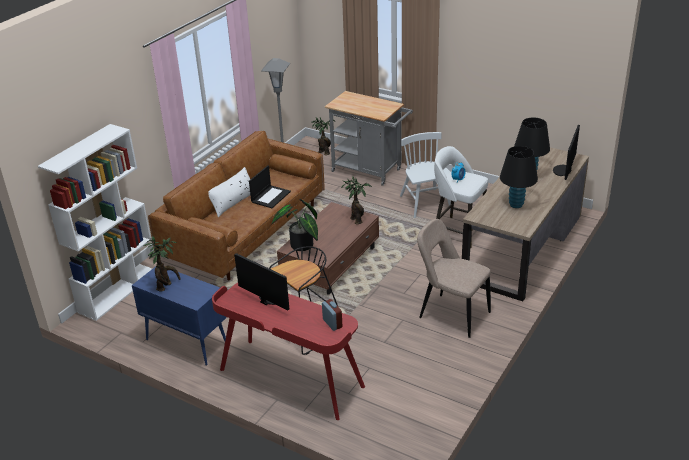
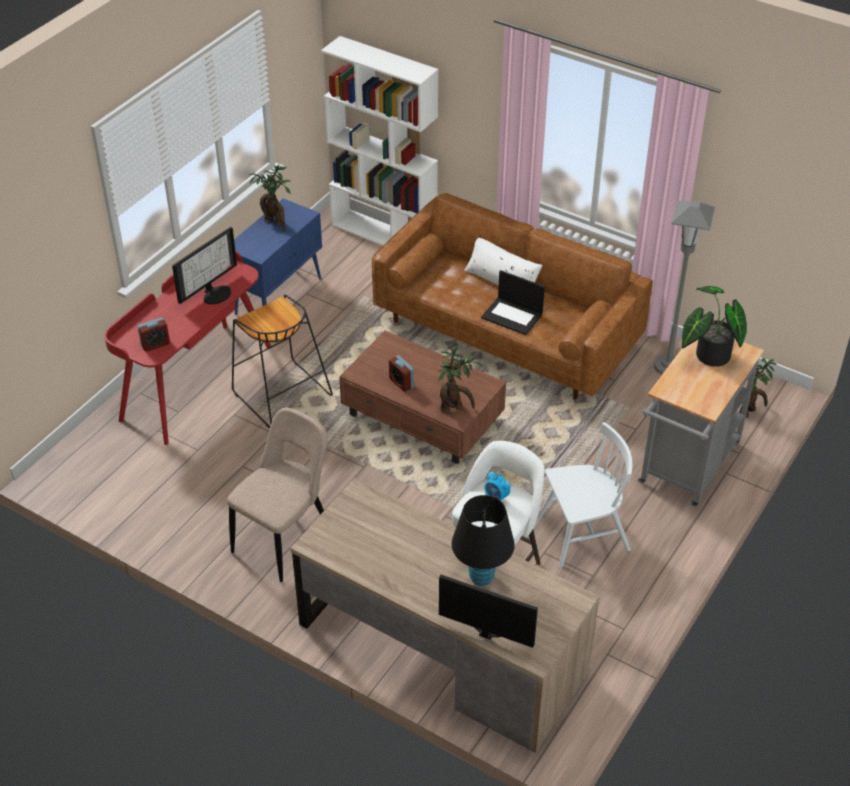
camera: 90 degrees right, 10 degrees up
potted plant [272,199,318,251] -> potted plant moved to [682,286,747,367]
black table lamp [500,146,538,208] -> none
none -> alarm clock [389,355,414,392]

